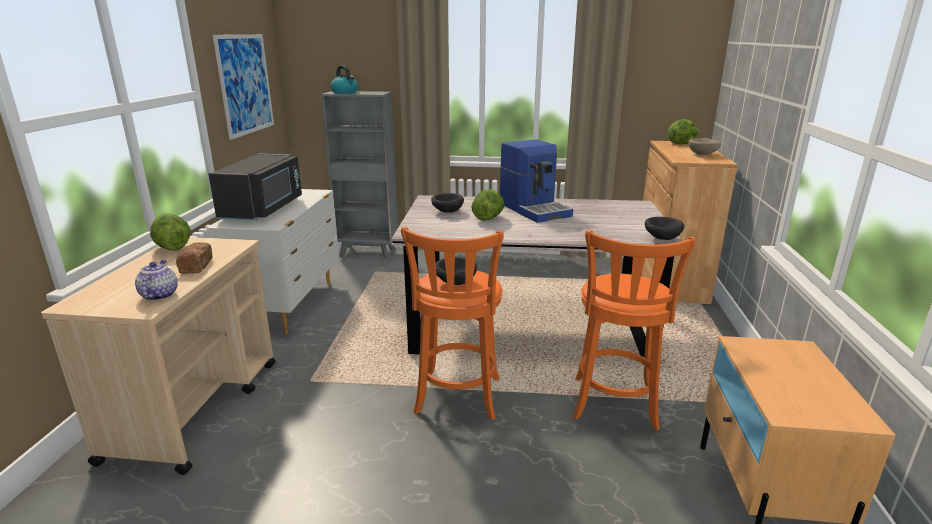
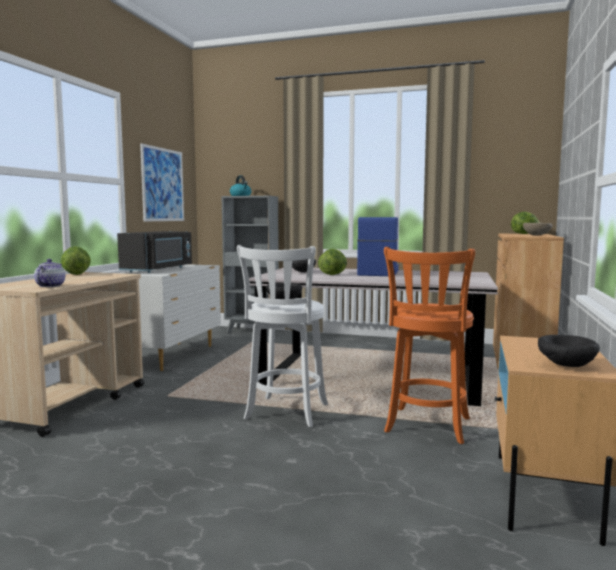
camera: 10 degrees right, 15 degrees down
bread [176,242,212,274] -> none
orange stool [401,226,504,420] -> white stool [237,245,328,427]
coffee machine [500,139,573,223] -> coffee machine turned 150 degrees counterclockwise [357,217,399,276]
black bowl [645,217,684,240] -> black bowl moved to [538,335,599,367]

